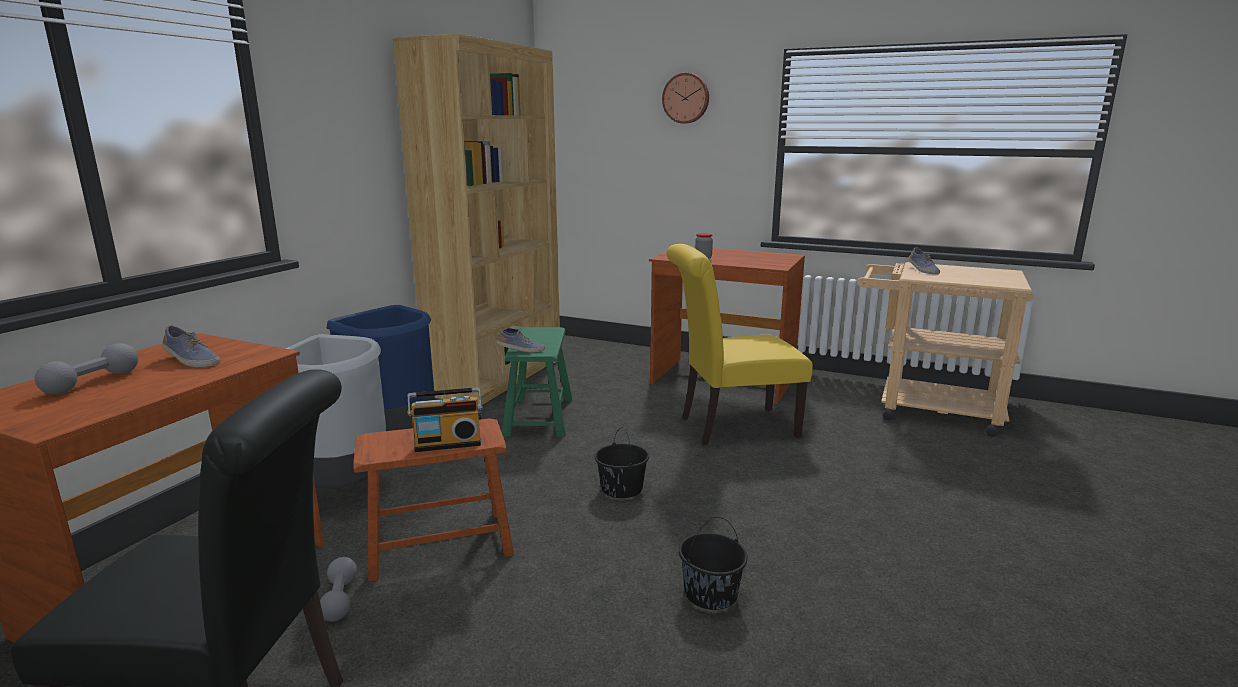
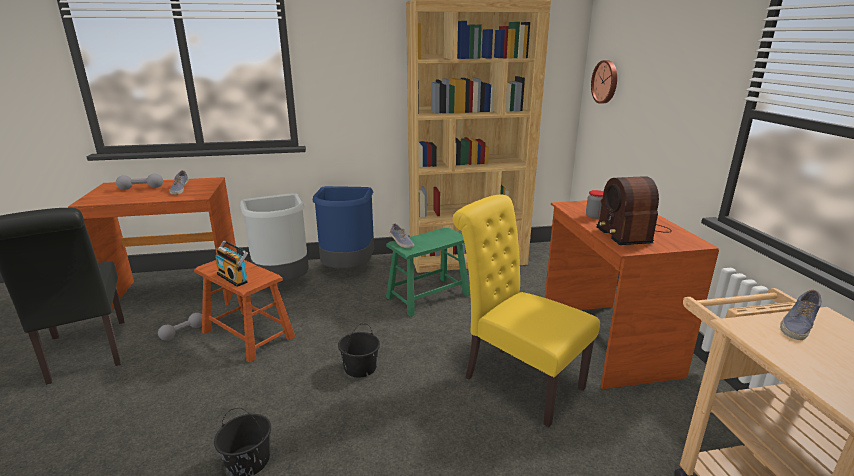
camera: 55 degrees right, 5 degrees up
wall clock [662,73,709,124] -> wall clock moved to [591,60,617,104]
none -> radio [596,176,672,245]

